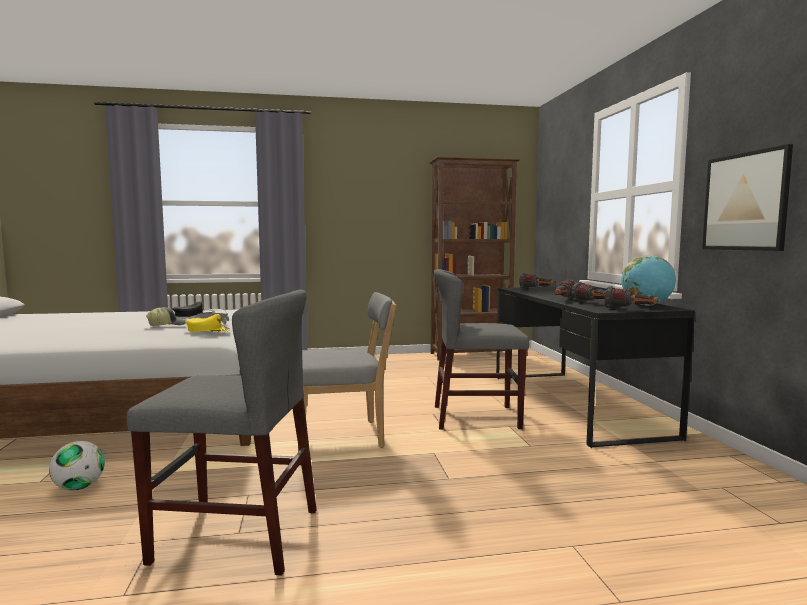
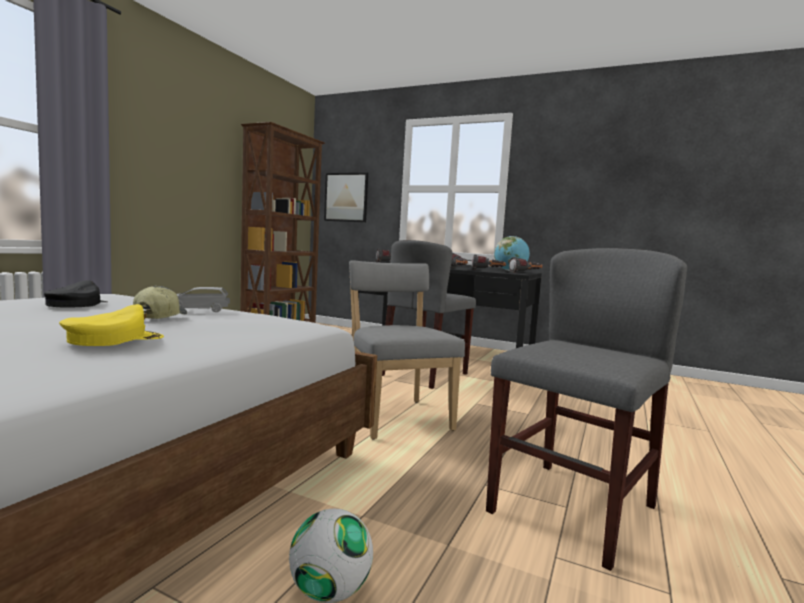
camera: 55 degrees left, 0 degrees up
yellow cap [185,314,230,332] -> yellow cap moved to [59,304,164,346]
grey chair [298,292,396,452] -> grey chair turned 45 degrees counterclockwise [349,260,465,439]
picture [702,144,793,251] -> picture moved to [324,173,368,222]

